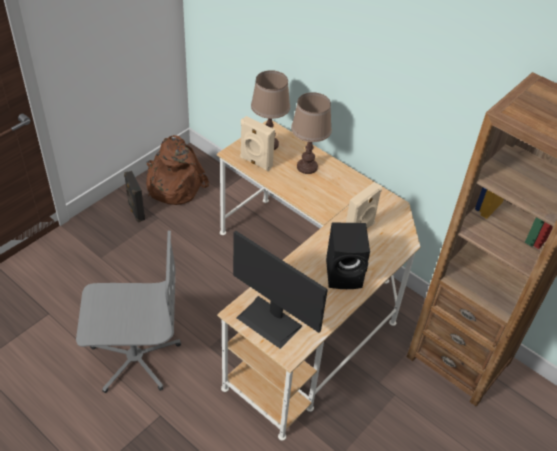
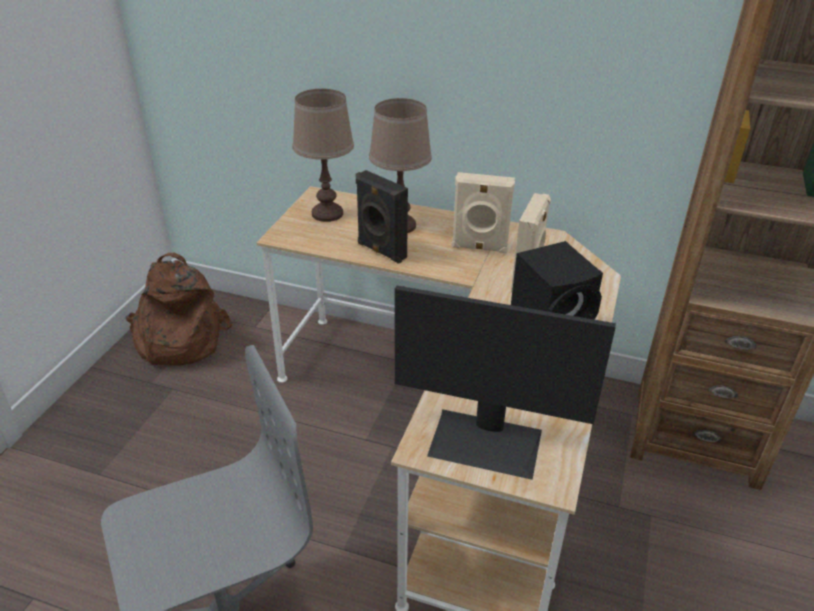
camera: 20 degrees left, 10 degrees down
black speaker [124,171,145,223] -> black speaker moved to [356,170,408,264]
beige speaker [240,116,275,171] -> beige speaker moved to [452,172,515,253]

